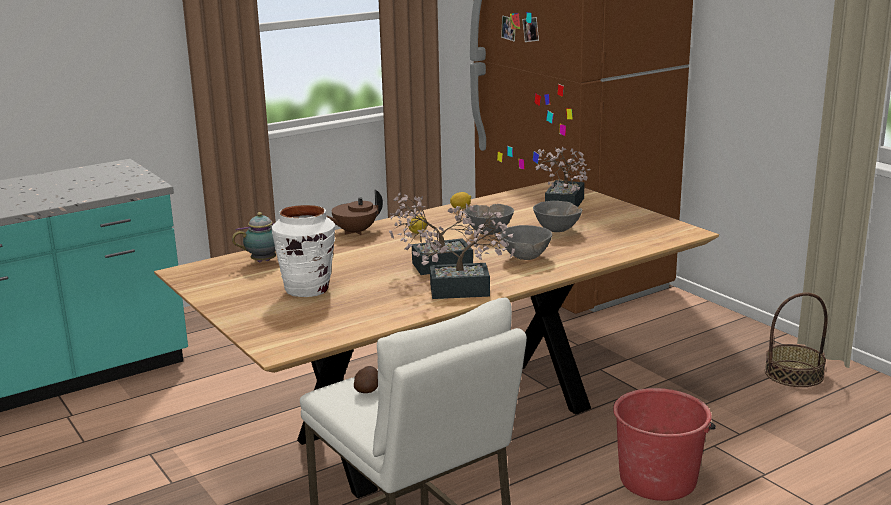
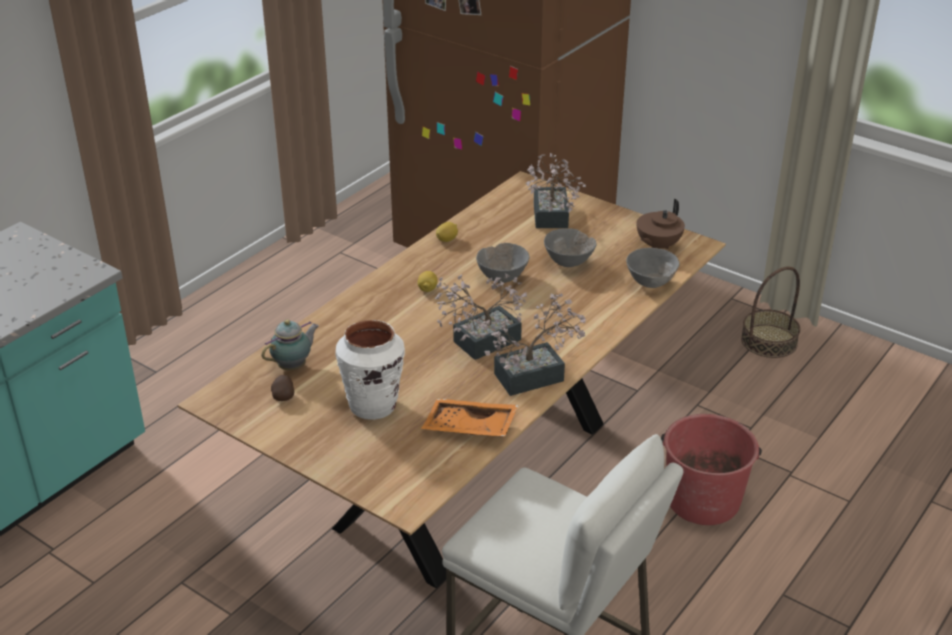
camera: 20 degrees left, 15 degrees up
brown teapot [326,189,383,235] -> brown teapot moved to [637,199,685,249]
potato [354,366,378,393] -> potato moved to [271,375,294,401]
grey bowl [500,225,552,260] -> grey bowl moved to [626,248,679,288]
none -> orange tray [421,399,518,437]

